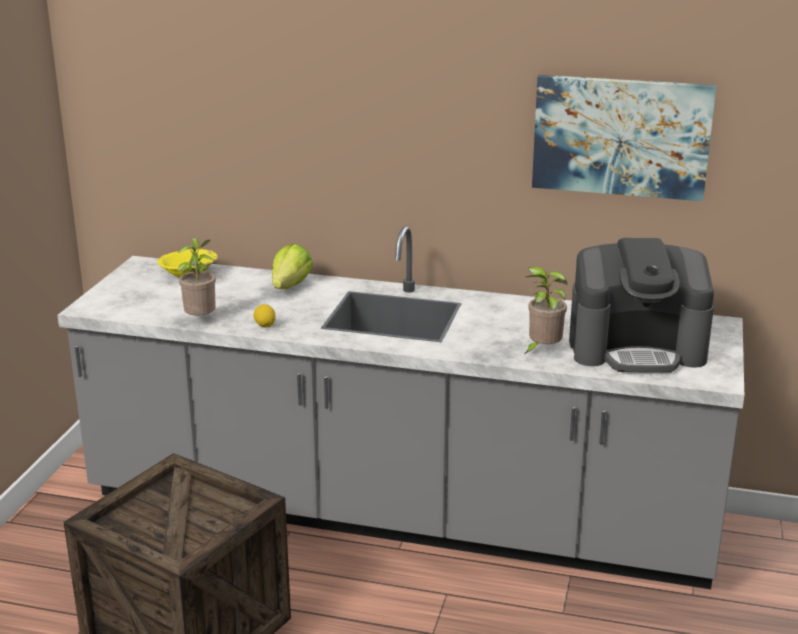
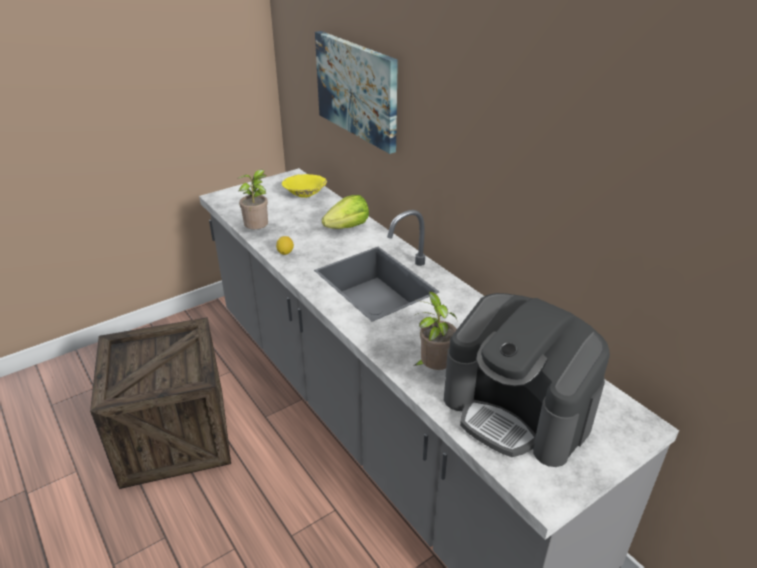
camera: 40 degrees right, 10 degrees up
picture [532,75,716,201] -> picture moved to [315,31,398,154]

